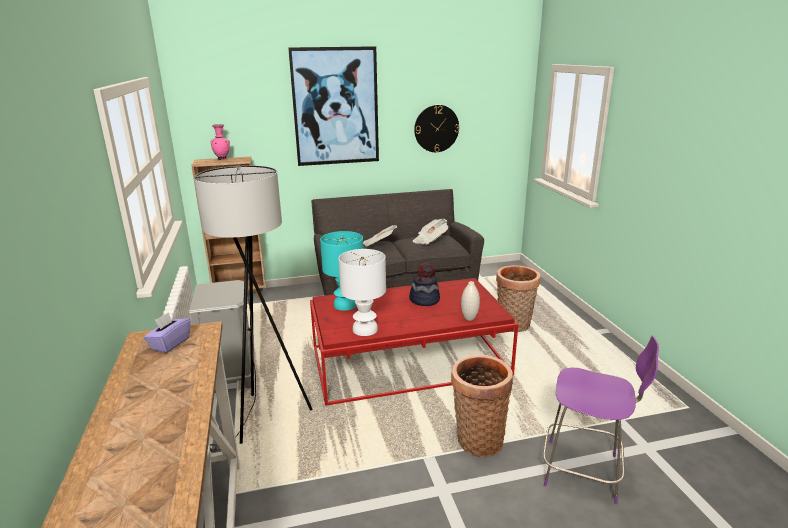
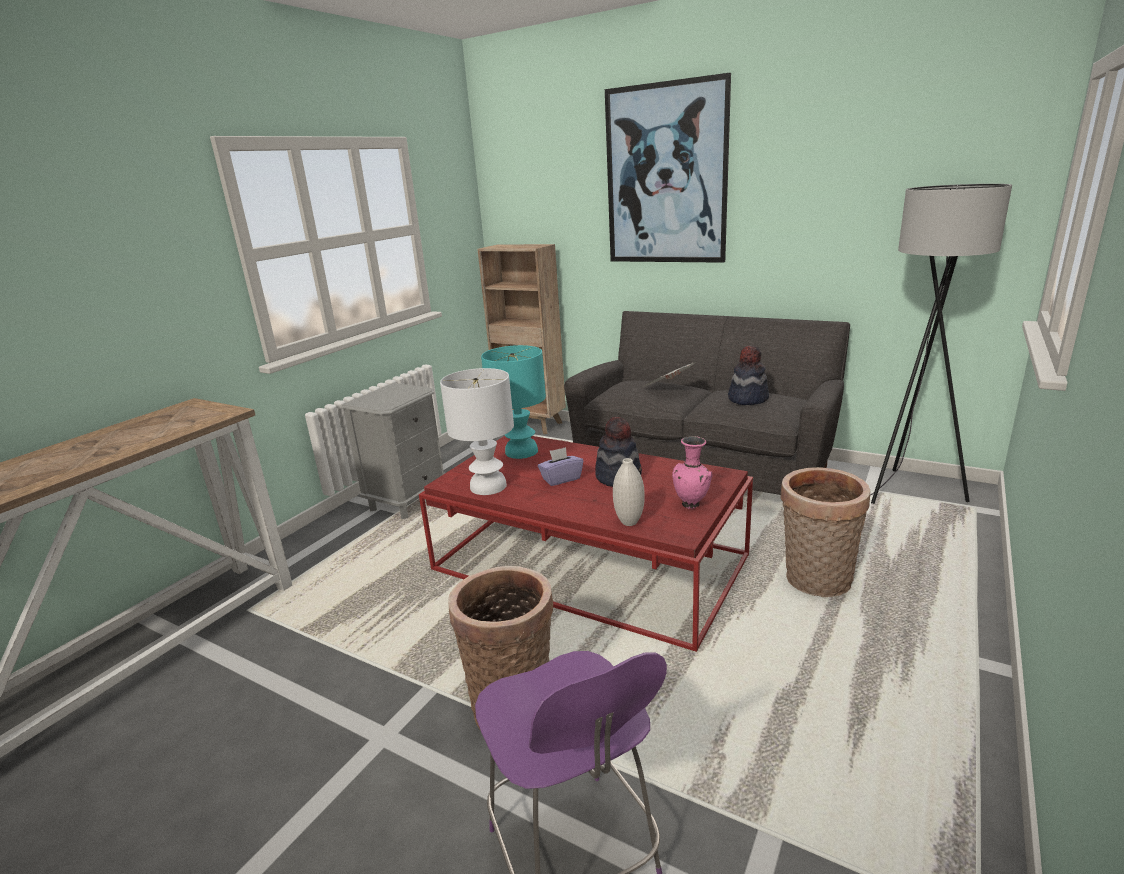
camera: 45 degrees right, 0 degrees up
purple tissue box [144,312,191,353] -> purple tissue box moved to [538,447,583,486]
grey floor lamp [194,165,312,452] -> grey floor lamp moved to [870,184,1012,504]
pink vase [210,124,230,160] -> pink vase moved to [672,436,713,509]
newspaper [413,219,448,245] -> hat [728,345,769,405]
wall clock [414,105,459,152] -> none

